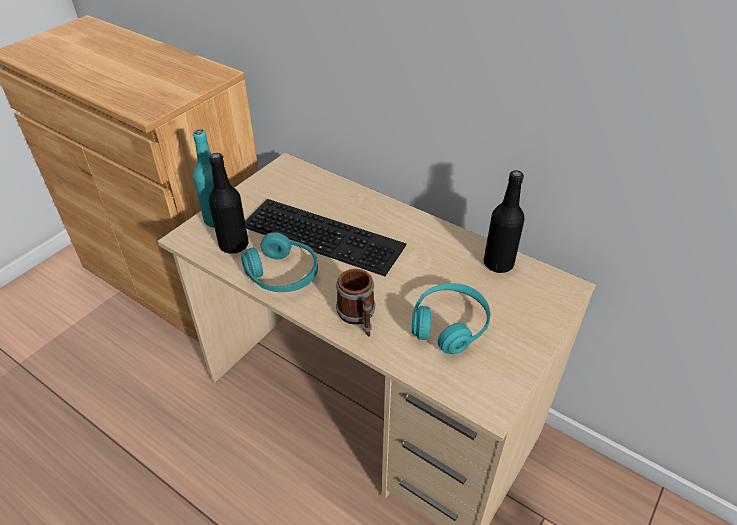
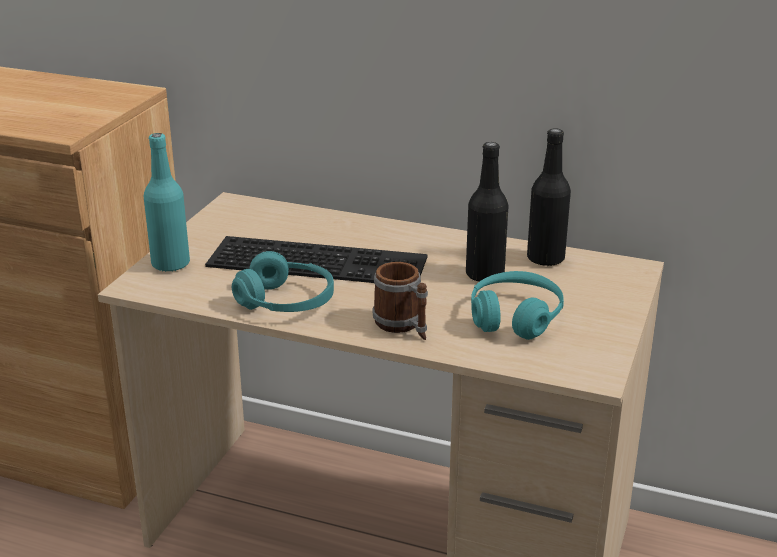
camera: 15 degrees left, 15 degrees down
black bottle [209,153,248,254] -> black bottle moved to [466,142,509,282]

